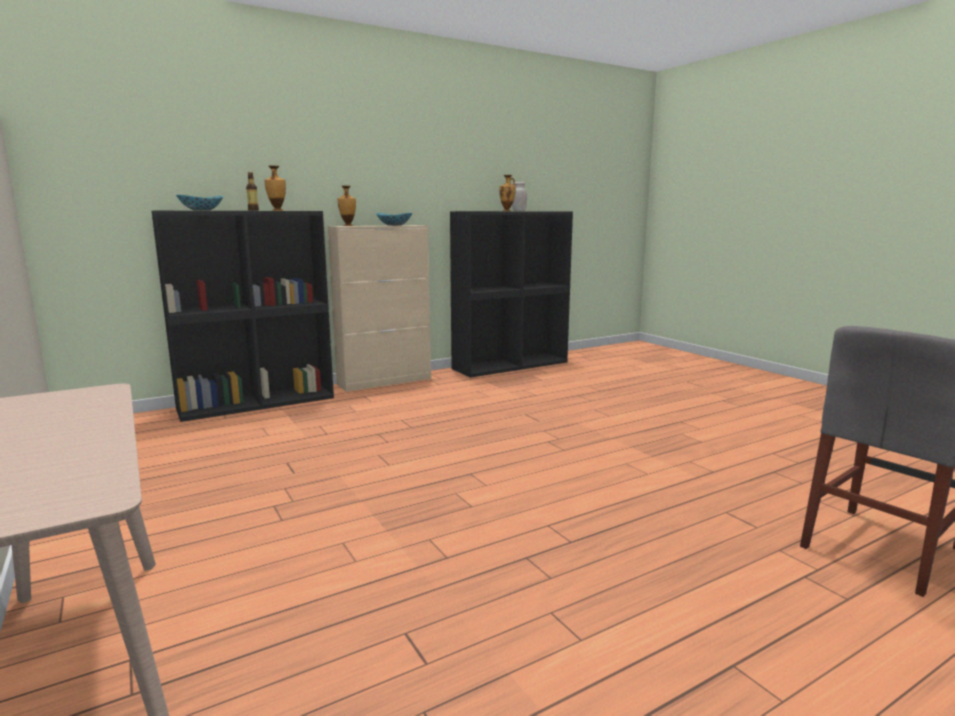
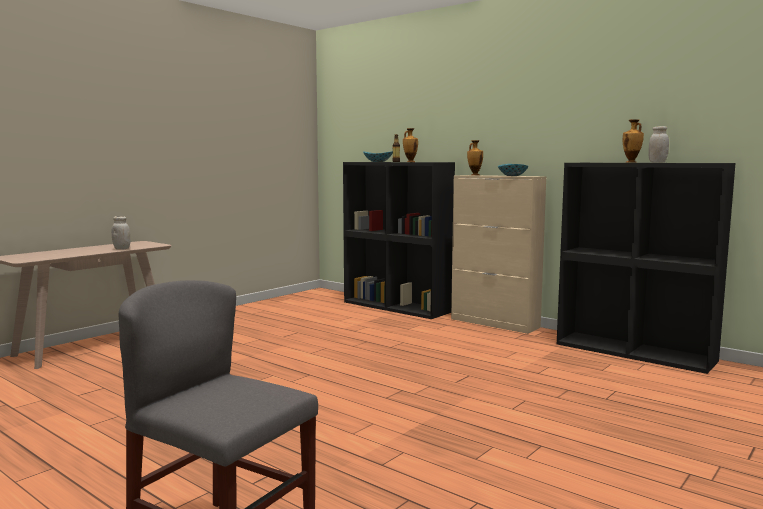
camera: 70 degrees right, 5 degrees down
none -> white jar [112,216,130,250]

